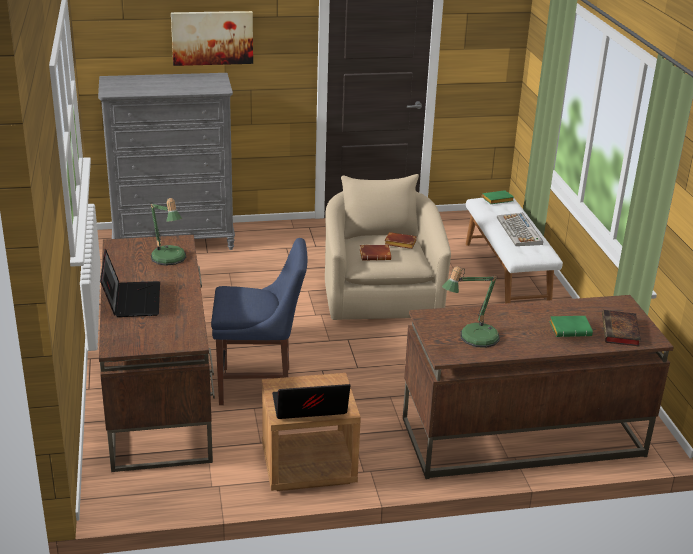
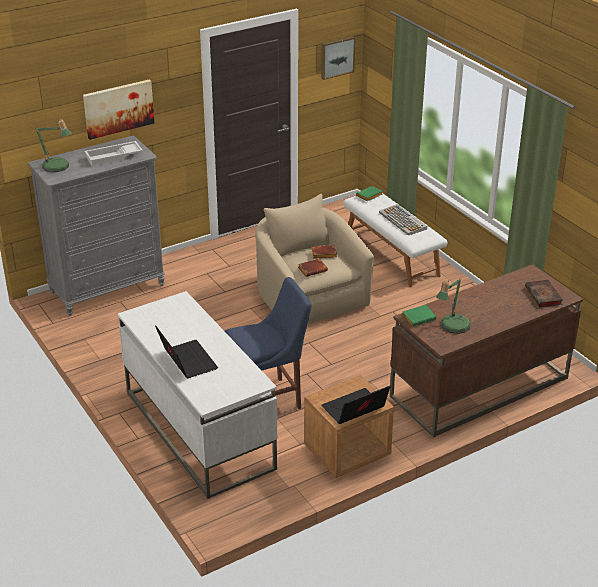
camera: 20 degrees left, 5 degrees up
brown desk [99,235,215,472] -> white desk [118,291,277,499]
table lamp [150,198,186,266] -> table lamp moved to [35,119,72,172]
green book [549,316,593,337] -> green book moved to [402,305,436,327]
none -> white tray [85,141,143,166]
none -> picture [321,36,355,80]

